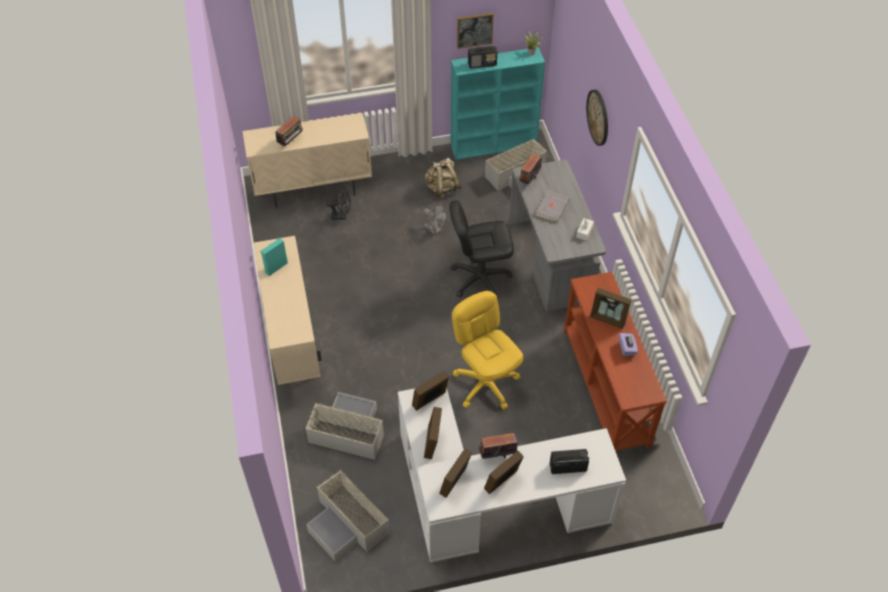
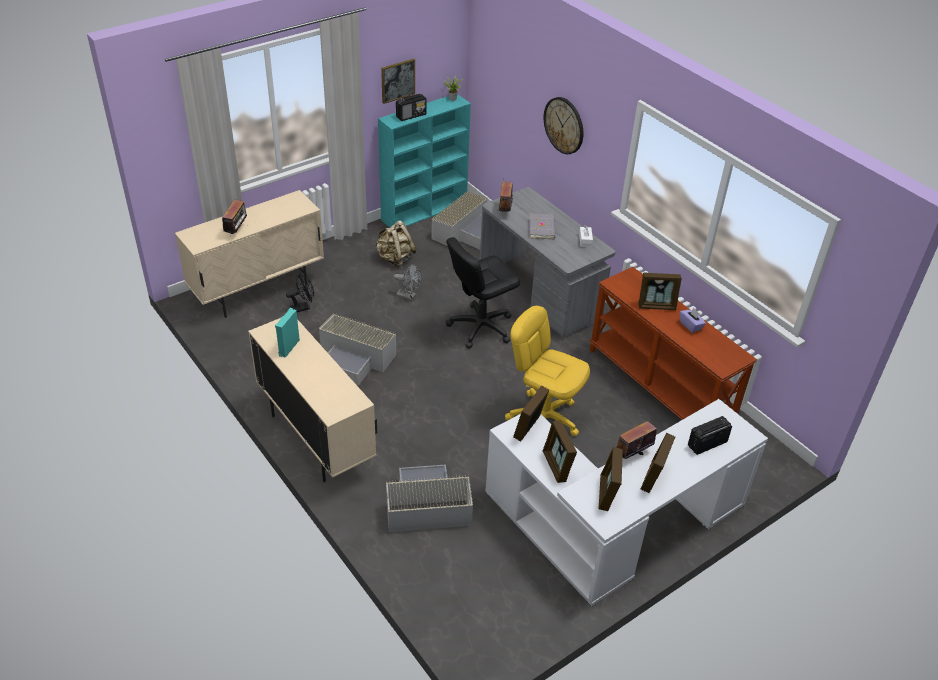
camera: 25 degrees left, 10 degrees down
grey storage box [306,470,390,561] -> grey storage box moved to [319,313,396,386]

